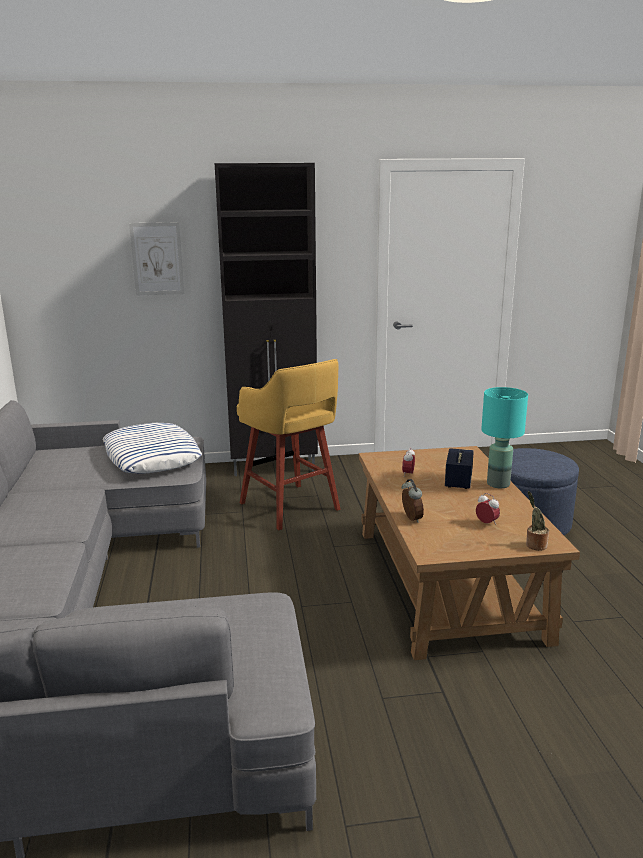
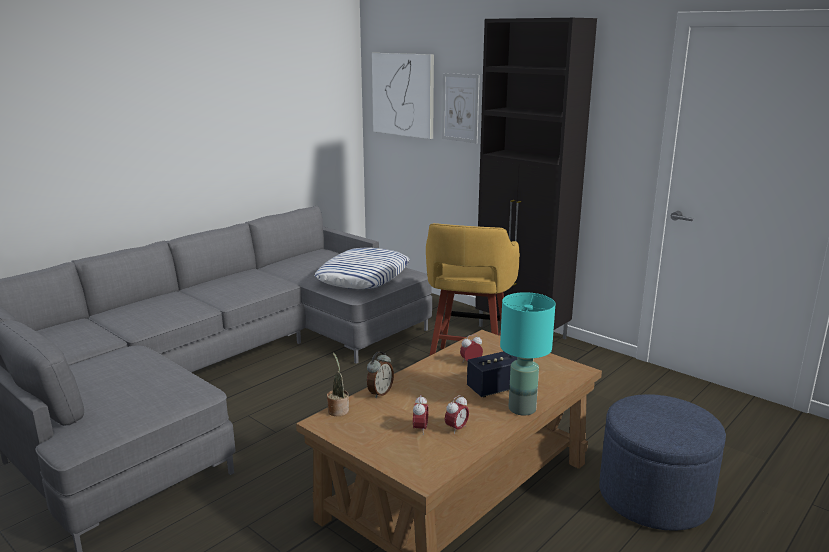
camera: 50 degrees right, 0 degrees up
potted plant [526,491,549,551] -> potted plant moved to [327,353,349,416]
none -> picture [372,53,434,139]
none -> alarm clock [445,395,469,435]

